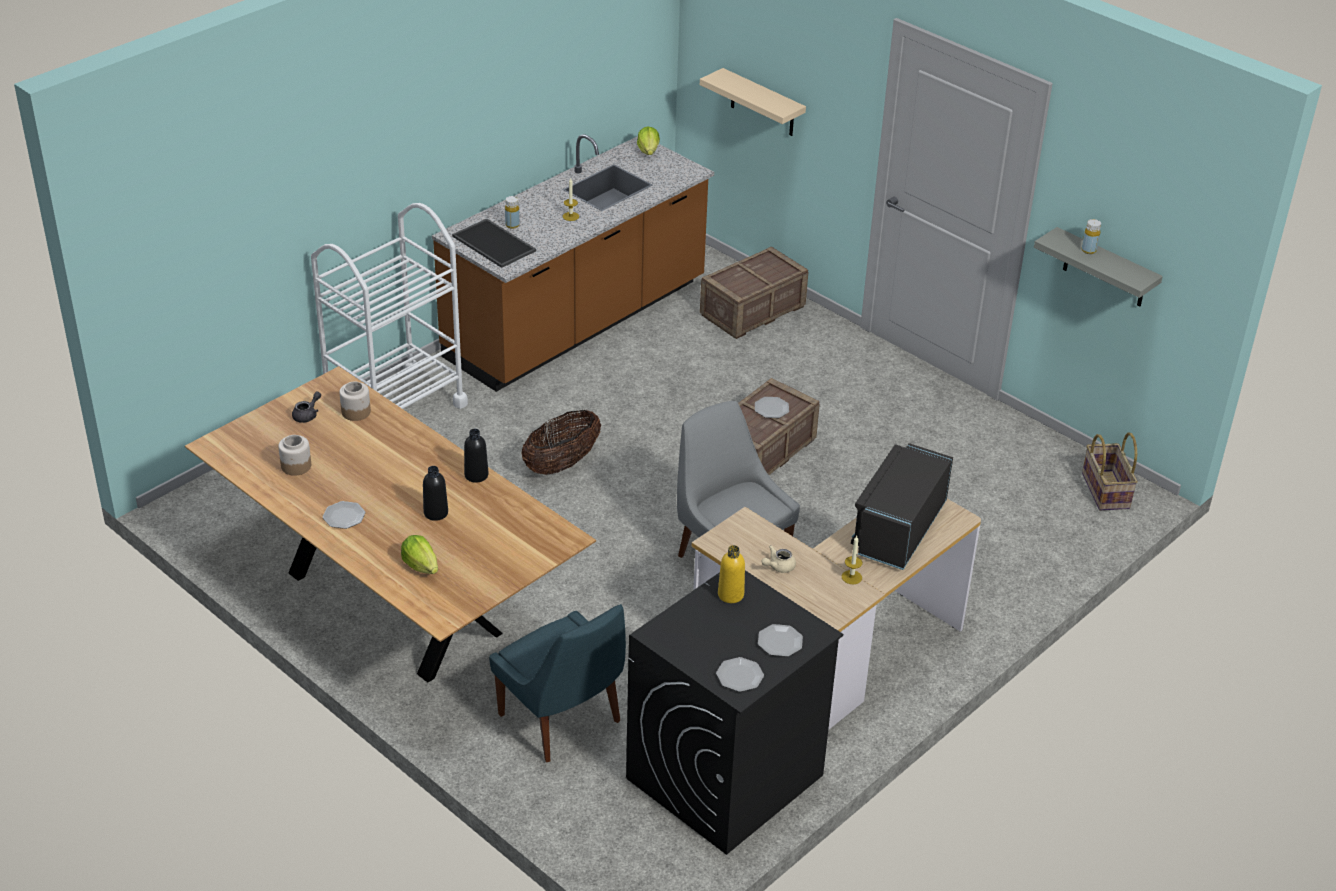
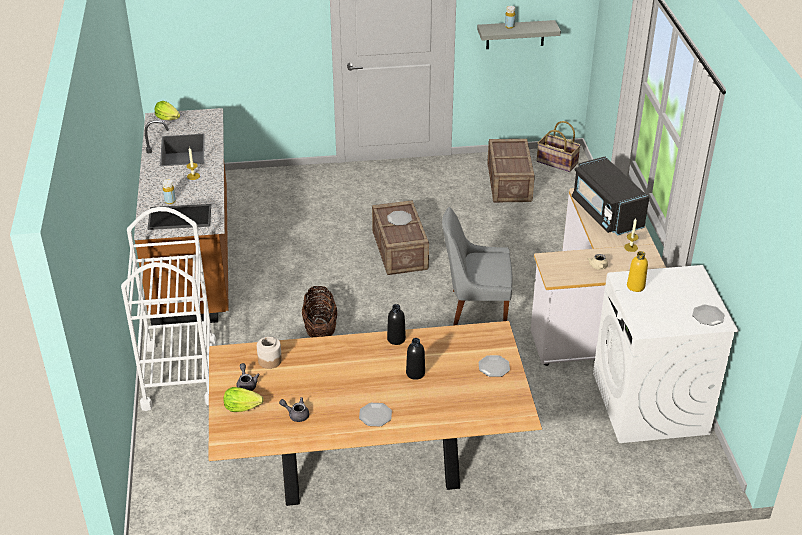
camera: 50 degrees left, 0 degrees up
jar [278,435,311,476] -> grey teapot [279,397,309,422]
lettuce [401,535,438,574] -> lettuce moved to [224,387,264,412]
blue chair [489,604,626,762] -> none
black washing machine [626,570,843,855] -> white washing machine [593,265,738,443]
beige shelf [700,68,806,136] -> none
crate [700,246,808,339] -> crate moved to [487,139,535,202]
plate [758,624,803,657] -> plate moved to [479,355,510,377]

